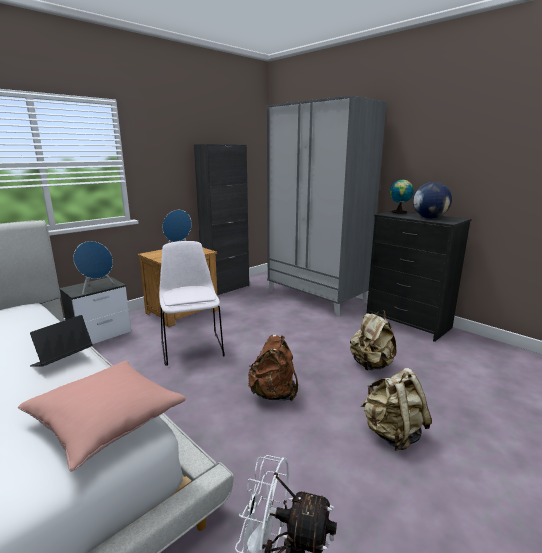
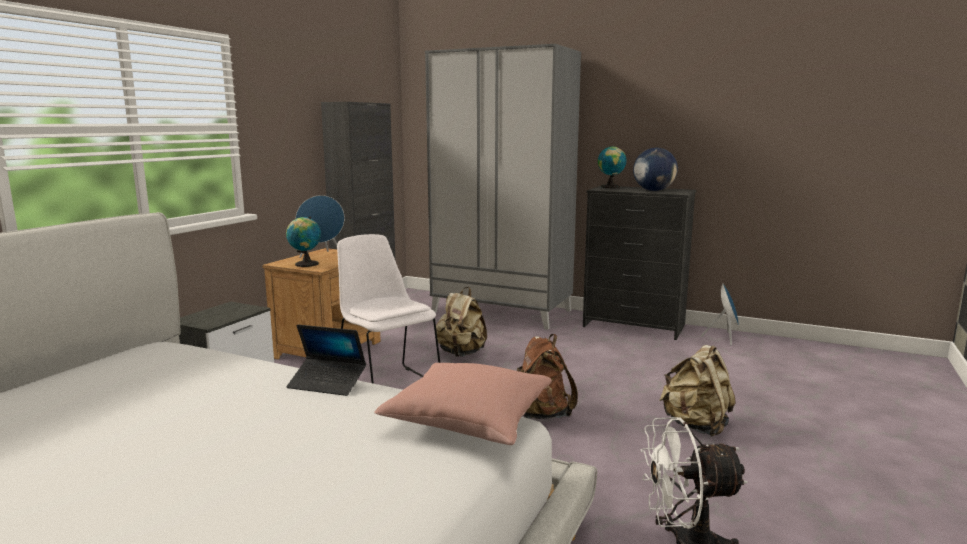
camera: 20 degrees left, 5 degrees down
laptop [30,315,93,367] -> laptop turned 90 degrees counterclockwise [286,325,366,396]
blue speaker [73,241,115,294] -> blue speaker moved to [701,284,739,346]
beige backpack [350,310,396,370] -> beige backpack moved to [436,287,487,357]
none -> globe [286,217,321,267]

